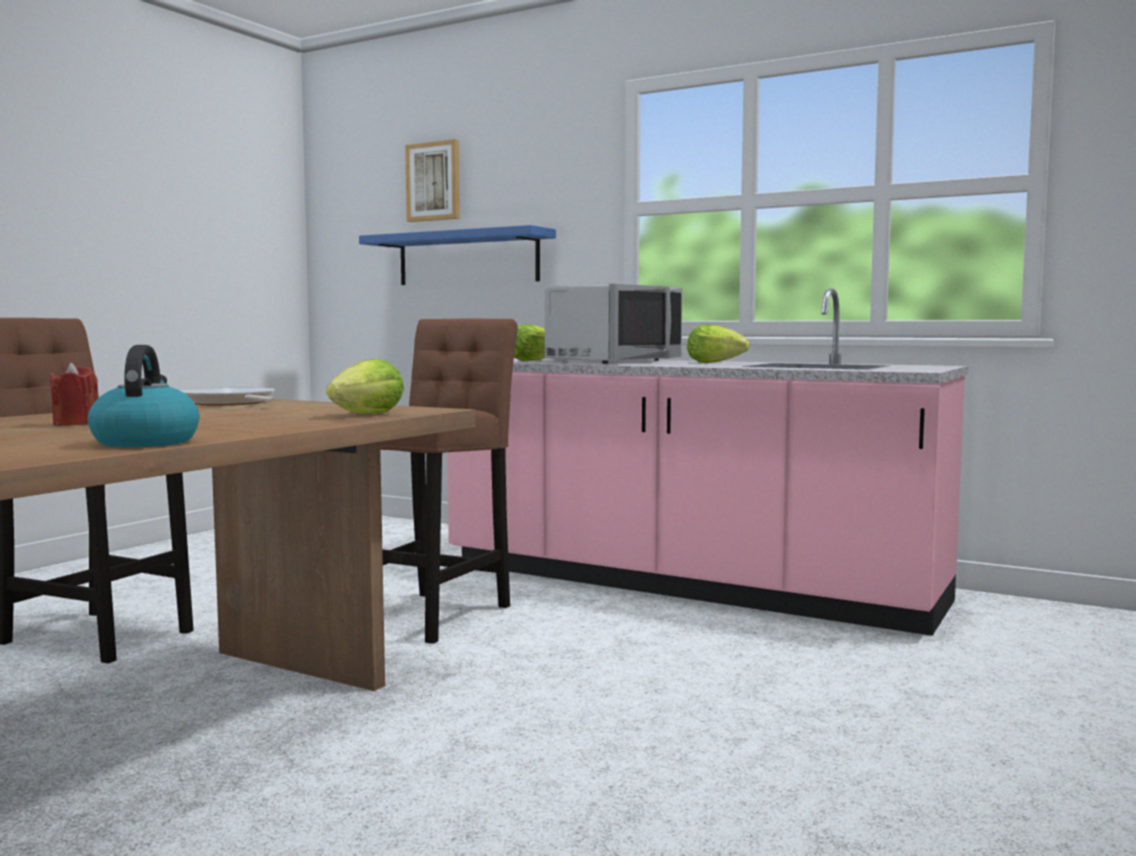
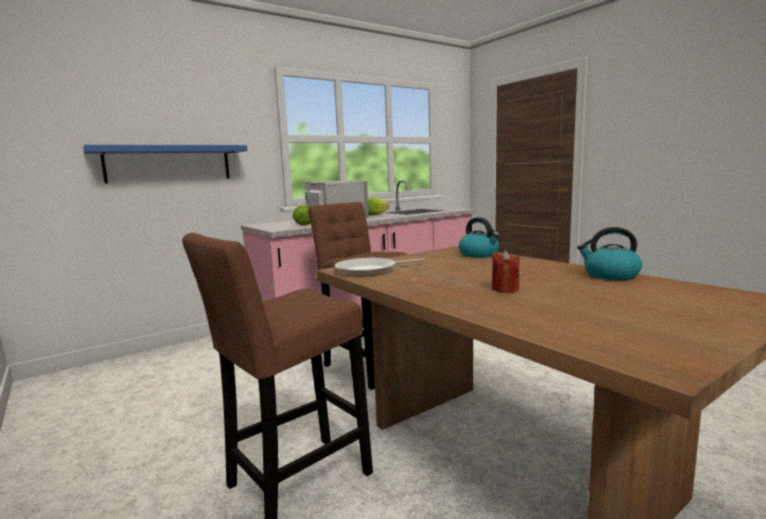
camera: 65 degrees left, 5 degrees up
lettuce [326,359,404,414] -> kettle [459,217,500,258]
picture [405,139,460,222] -> none

